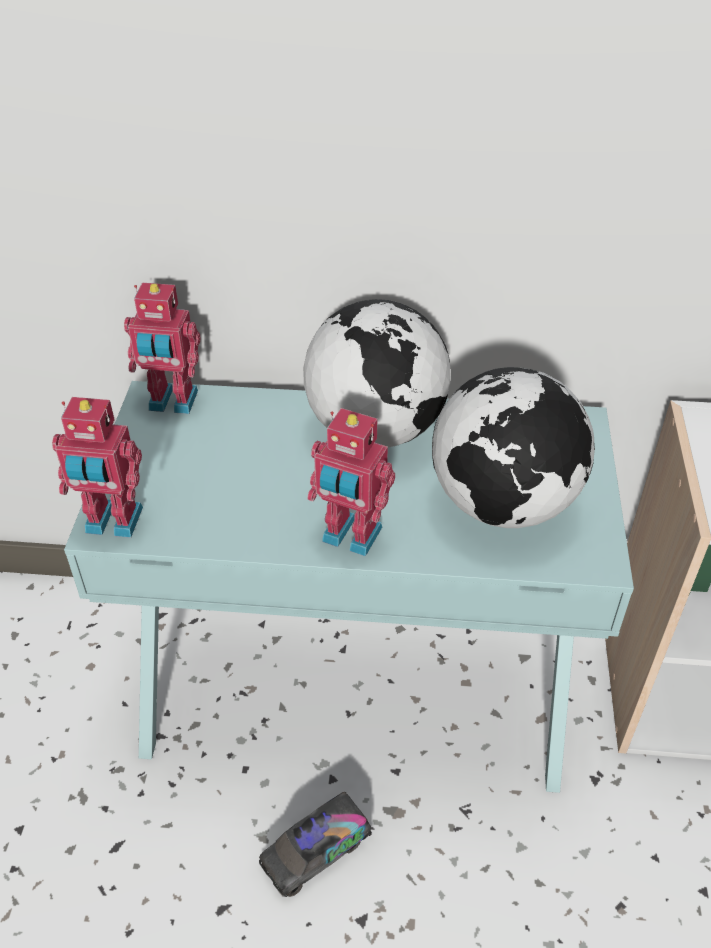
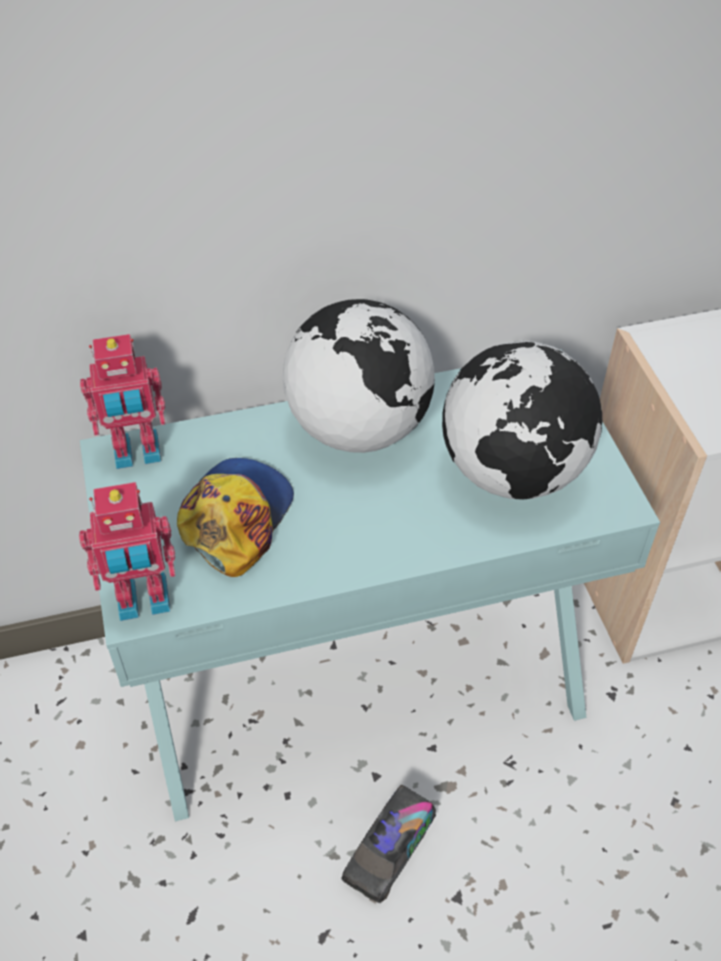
camera: 20 degrees left, 5 degrees up
toy robot [307,408,395,557] -> none
none -> cap [177,458,294,577]

